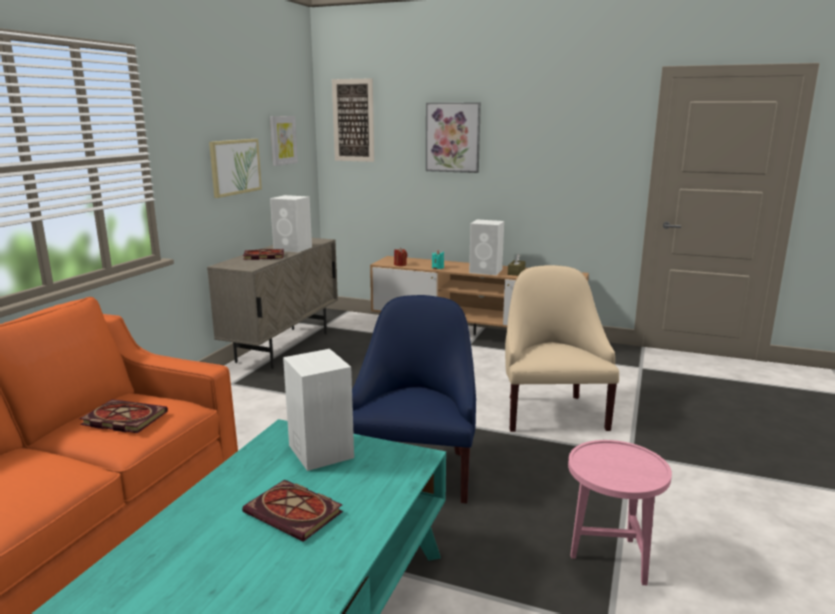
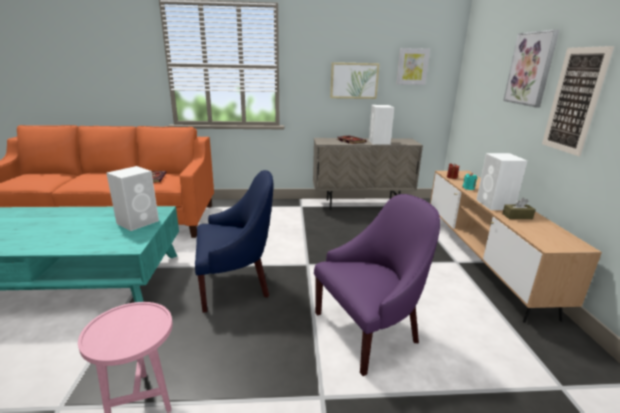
camera: 65 degrees right, 5 degrees up
book [242,479,343,542] -> none
picture [332,78,374,162] -> picture moved to [542,46,614,156]
beige armchair [505,265,619,432] -> purple armchair [314,194,440,376]

